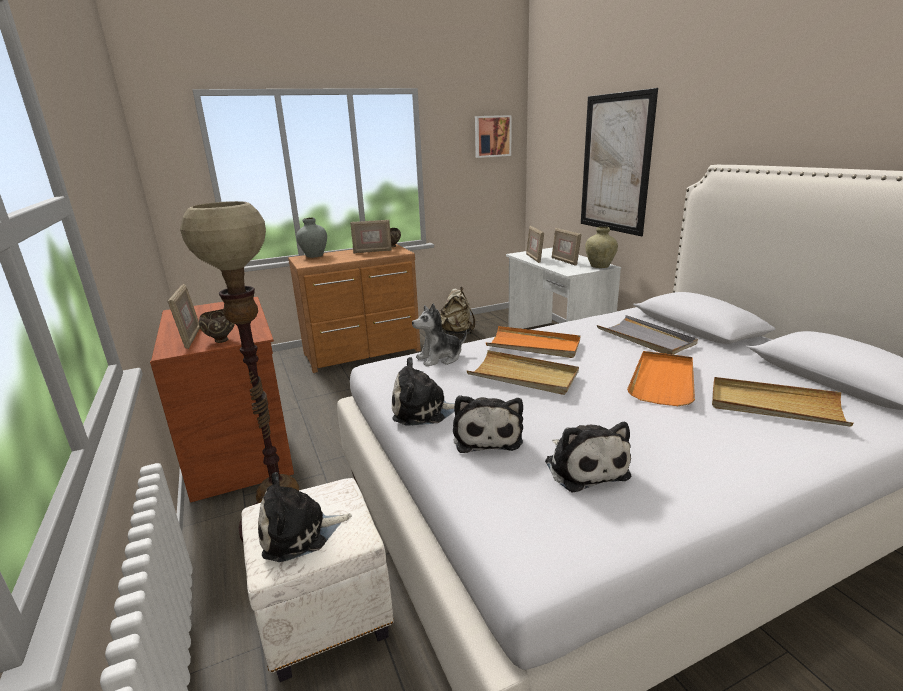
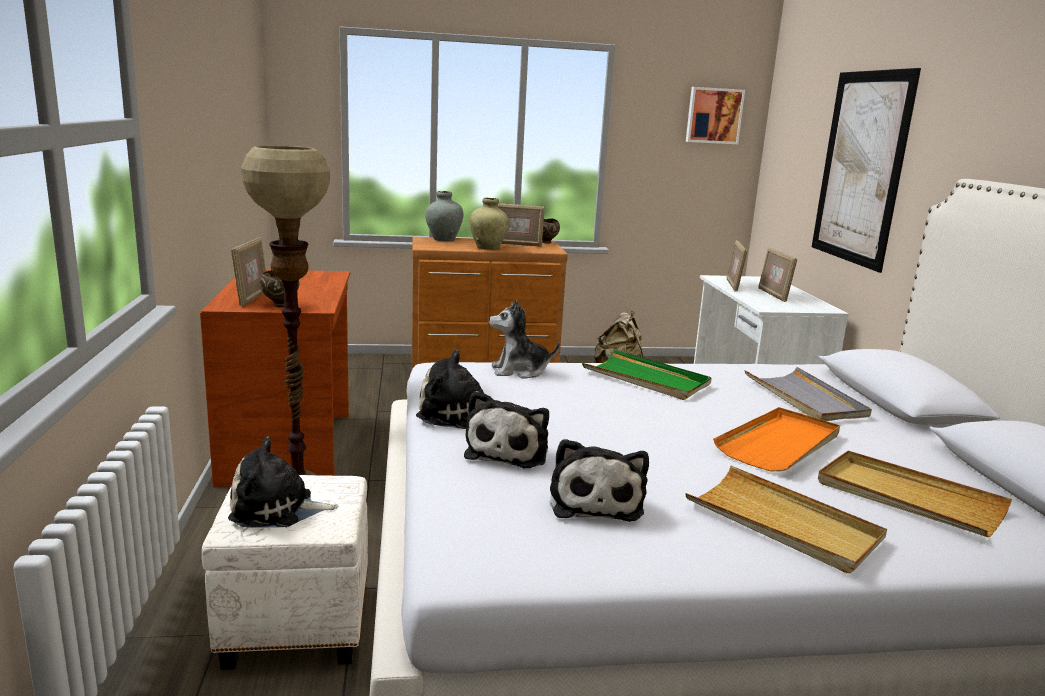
camera: 15 degrees right, 5 degrees down
beige tray [467,350,579,395] -> beige tray moved to [685,466,887,573]
orange tray [486,326,580,358] -> green tray [582,349,712,400]
beige vase [585,227,618,268] -> beige vase moved to [469,197,509,250]

